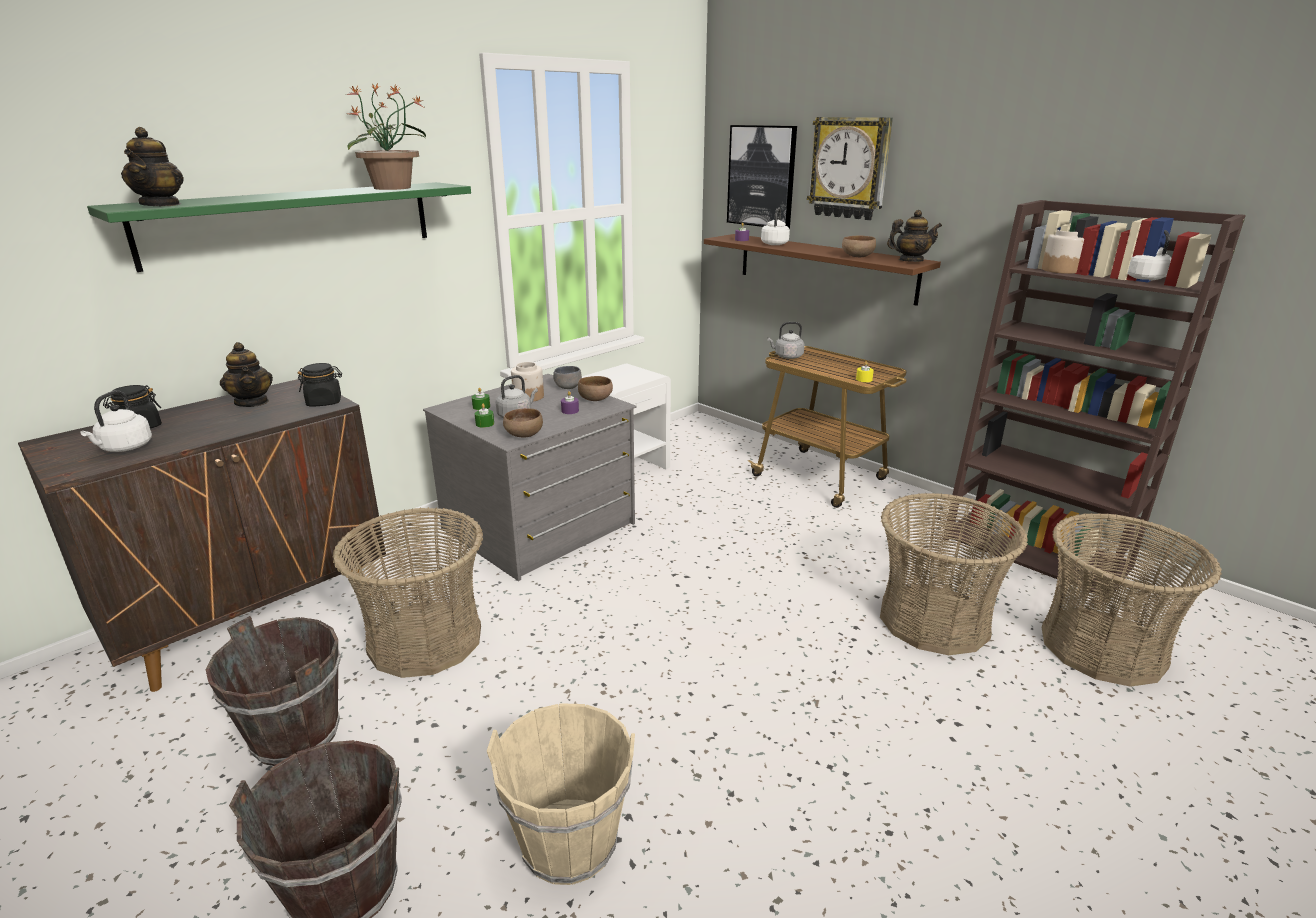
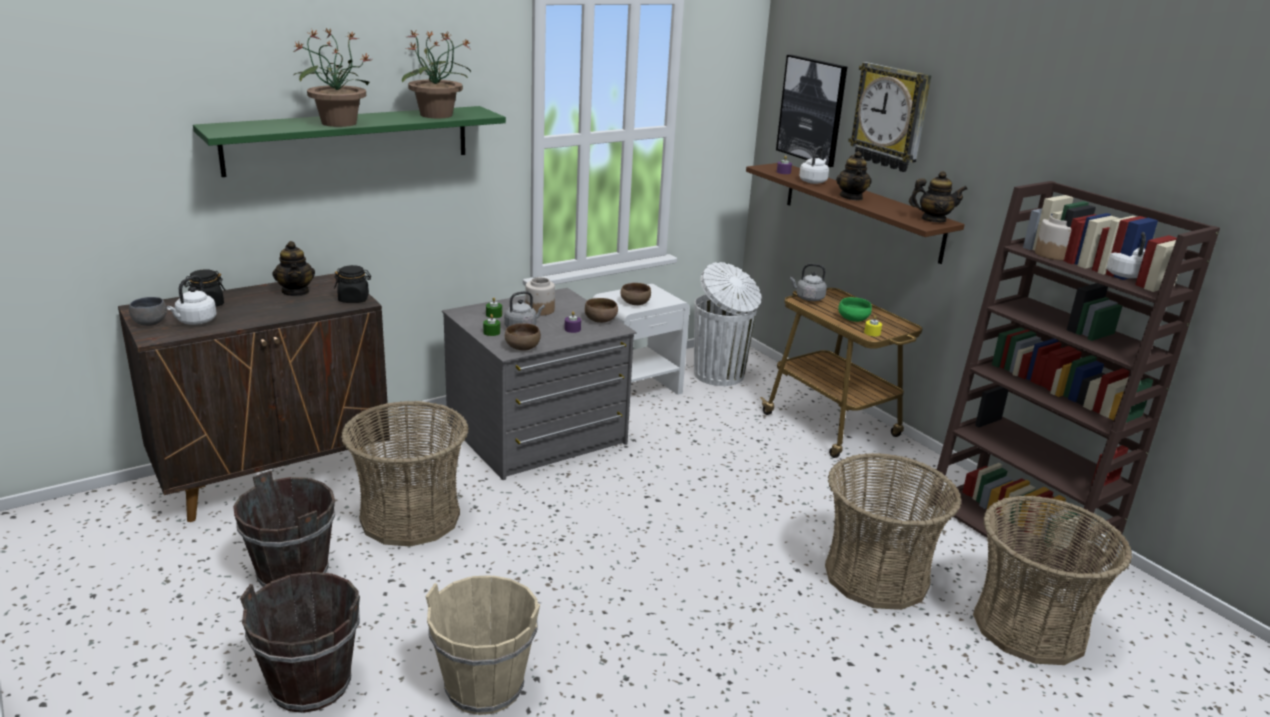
camera: 10 degrees right, 0 degrees up
teapot [121,127,184,206] -> teapot moved to [836,151,872,200]
grey bowl [553,366,582,389] -> grey bowl moved to [129,297,167,326]
brown bowl [842,235,876,257] -> brown bowl moved to [620,283,651,305]
none -> potted plant [294,28,370,127]
none -> white trash can [694,262,762,386]
none -> green bowl [838,297,872,322]

